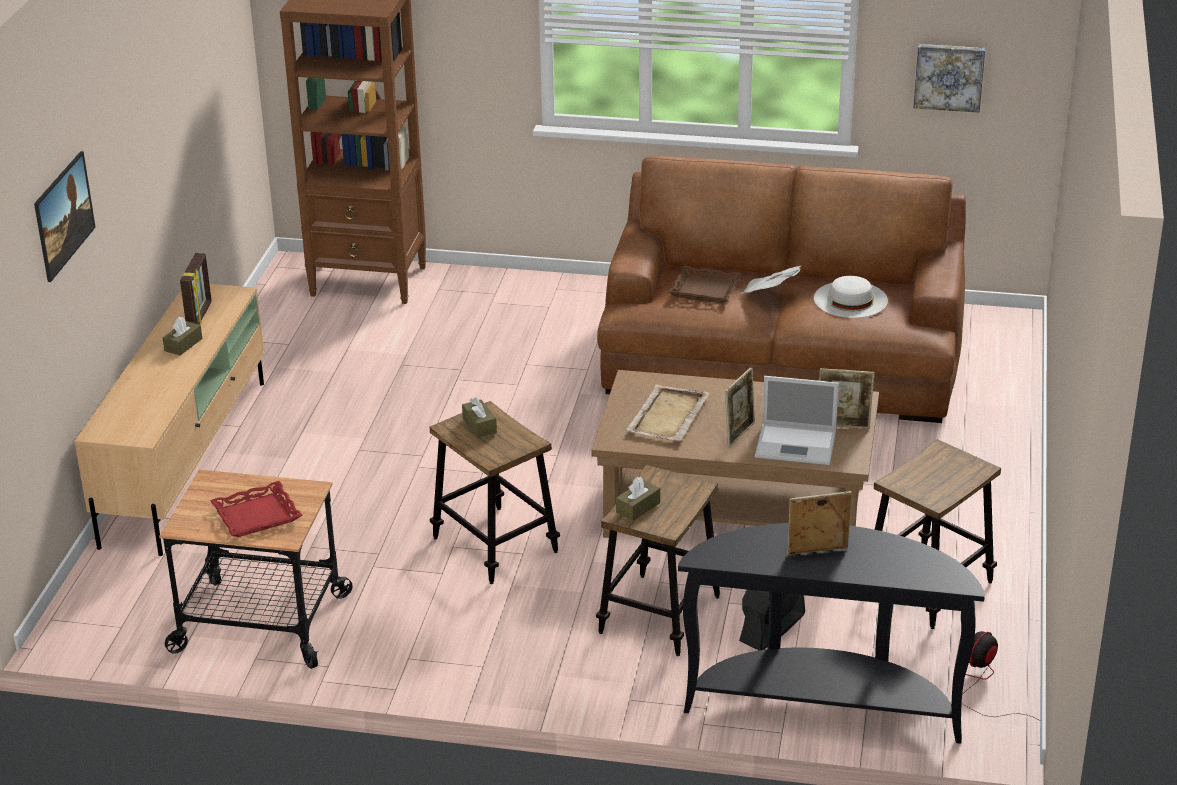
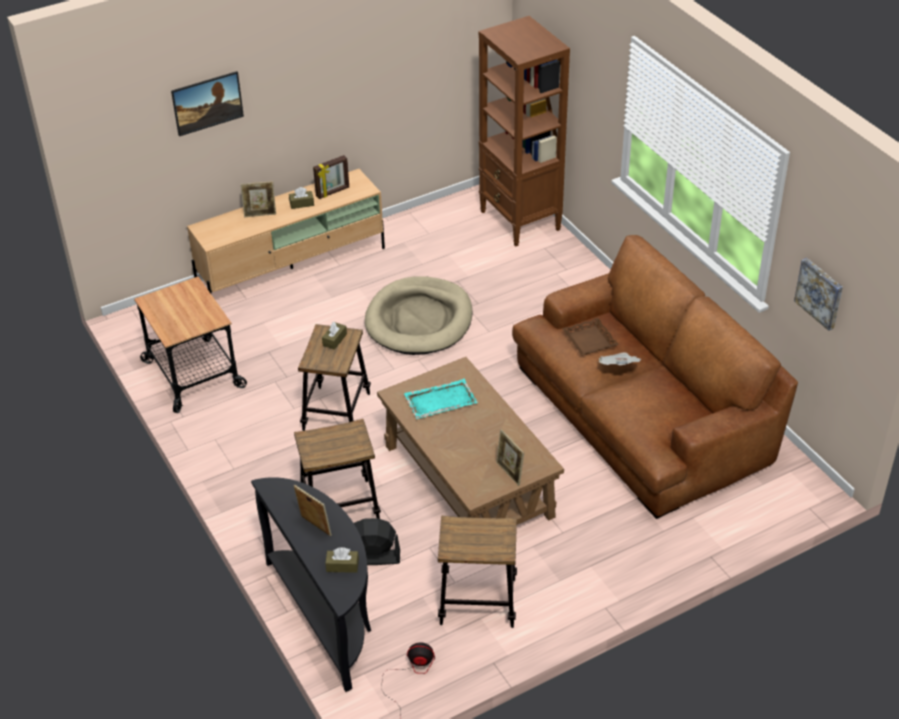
camera: 50 degrees right, 10 degrees up
red tray [210,481,303,537] -> none
brown tissue box [616,477,660,521] -> brown tissue box moved to [325,547,359,573]
beige tray [626,384,710,441] -> turquoise tray [404,378,478,419]
picture frame [725,367,755,448] -> picture frame moved to [241,181,276,217]
laptop [755,376,839,465] -> none
white hat [814,276,888,318] -> none
none -> beige dog bed [365,277,473,355]

